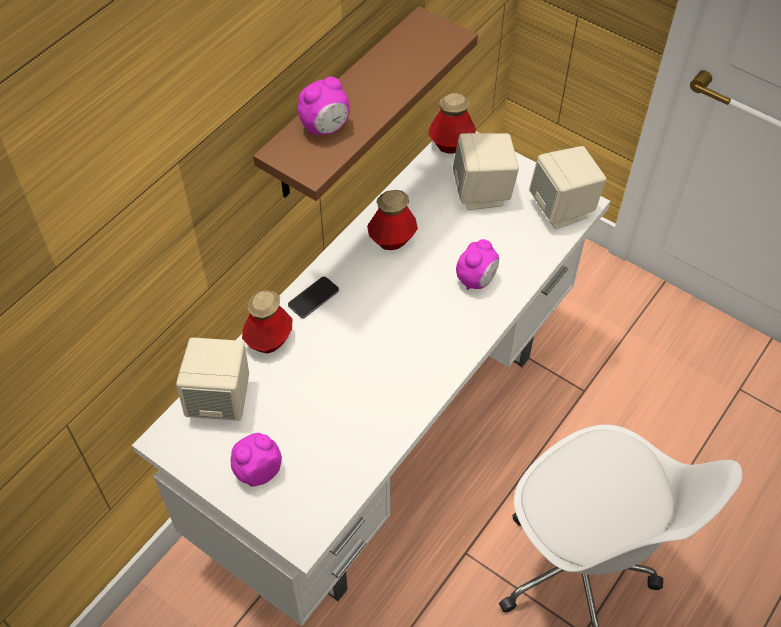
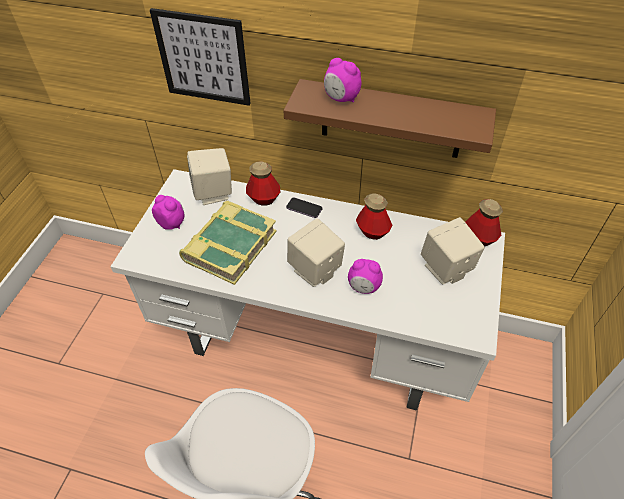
camera: 70 degrees right, 5 degrees down
beige speaker [529,146,606,229] -> beige speaker moved to [287,218,345,287]
none -> picture [150,8,251,106]
none -> book [179,201,277,285]

